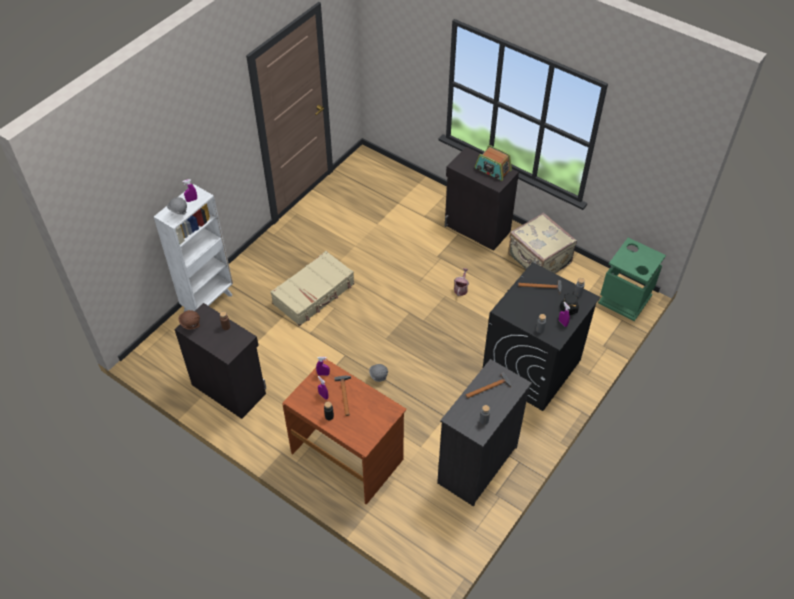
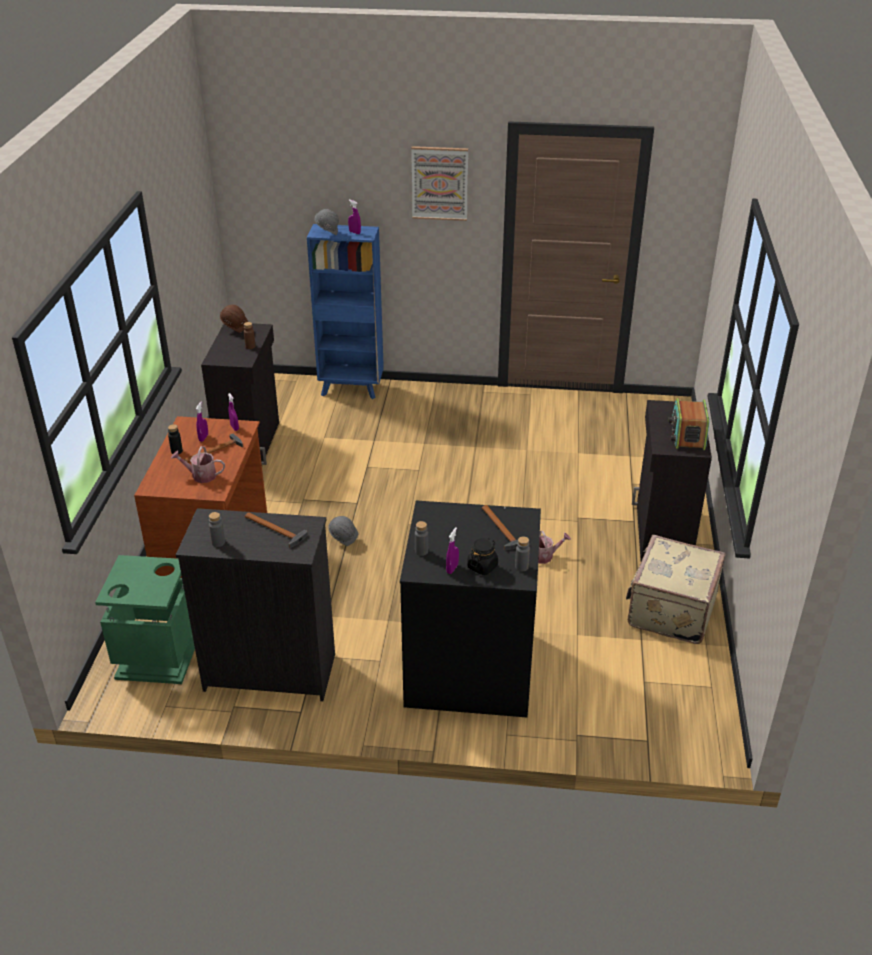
camera: 60 degrees right, 15 degrees down
white bookcase [154,184,233,312] -> blue bookcase [307,224,384,399]
beige suitcase [271,251,354,326] -> none
green trash can [598,238,666,321] -> green trash can moved to [95,555,195,684]
none -> watering can [171,446,225,483]
none -> picture [411,146,468,221]

